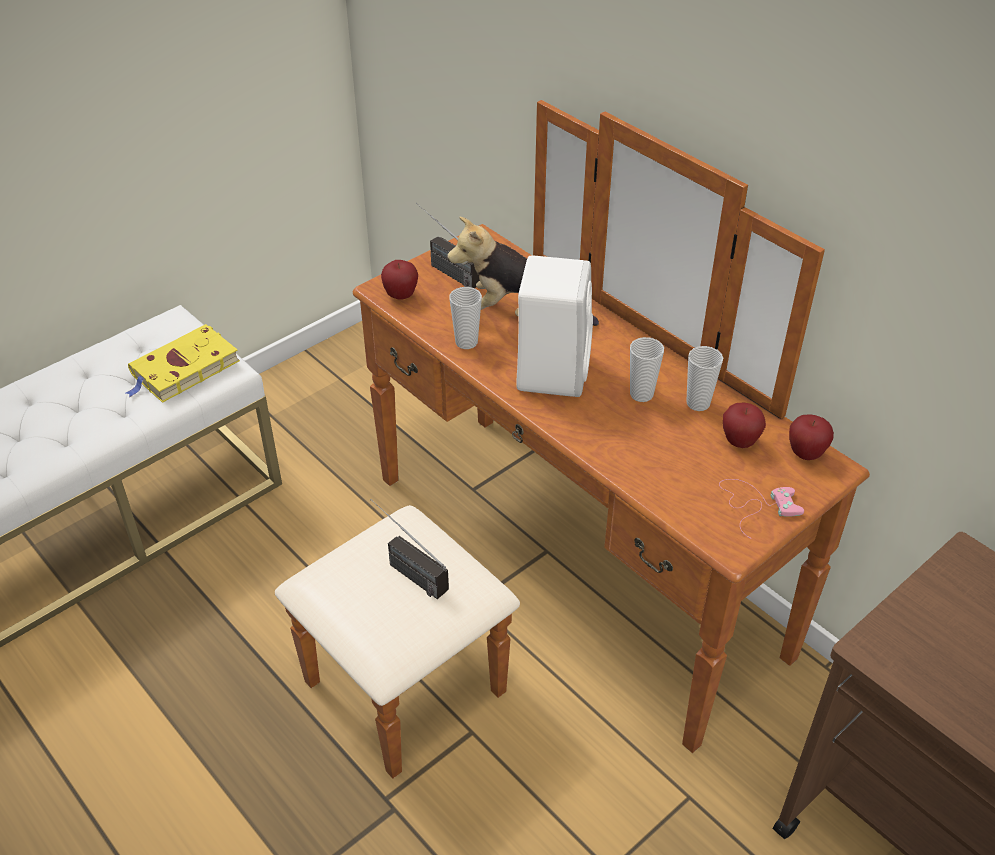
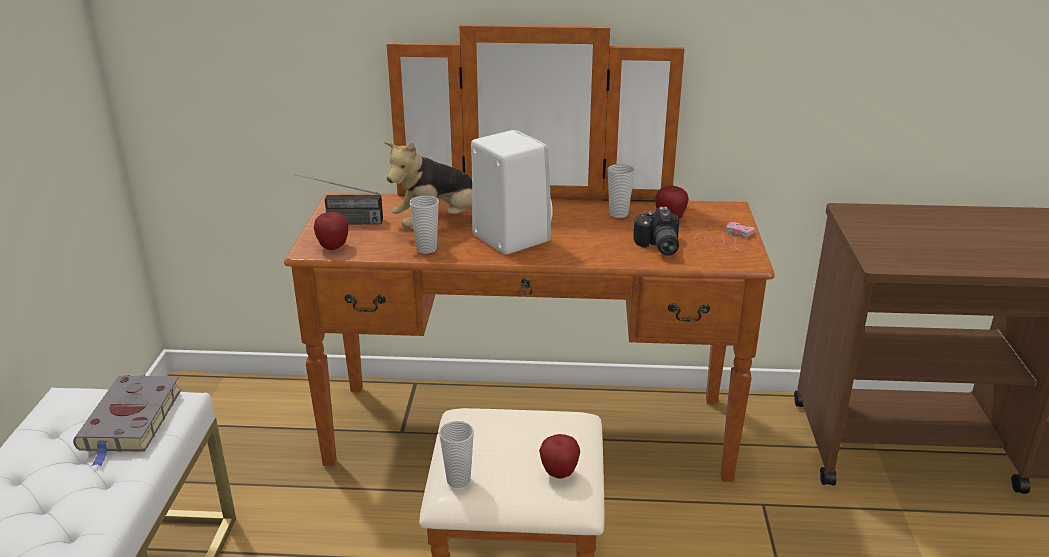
camera: 45 degrees left, 15 degrees down
yellow book [126,324,240,403] -> grey book [73,375,182,466]
radio [370,499,449,599] -> none
cup [630,337,664,402] -> cup moved to [439,421,474,488]
apple [789,414,834,460] -> apple moved to [539,434,580,479]
none -> camera [633,207,679,256]

